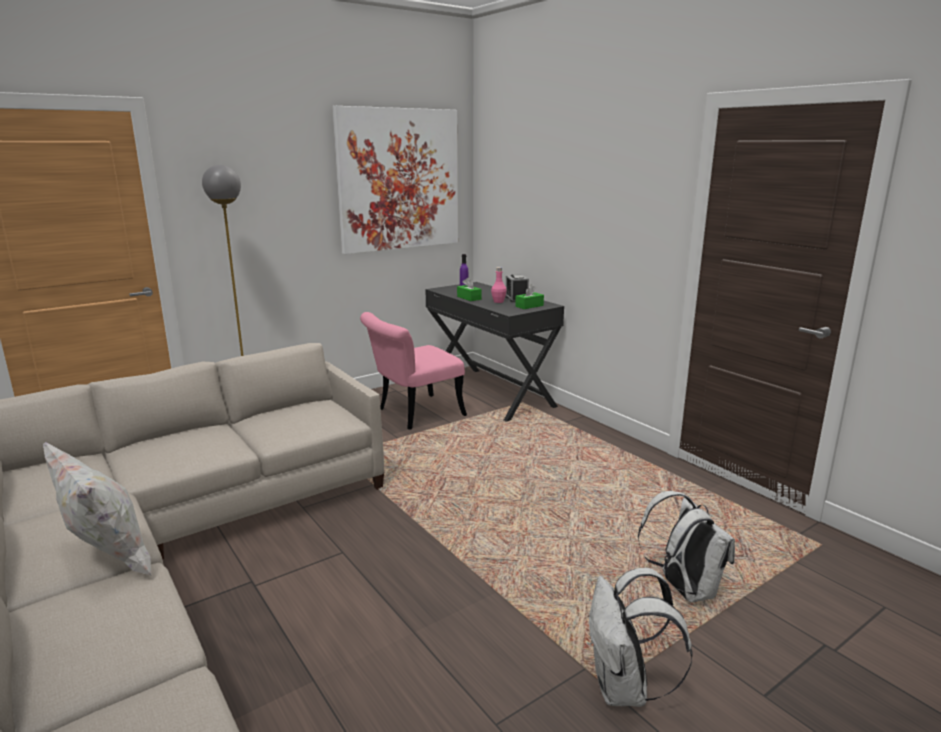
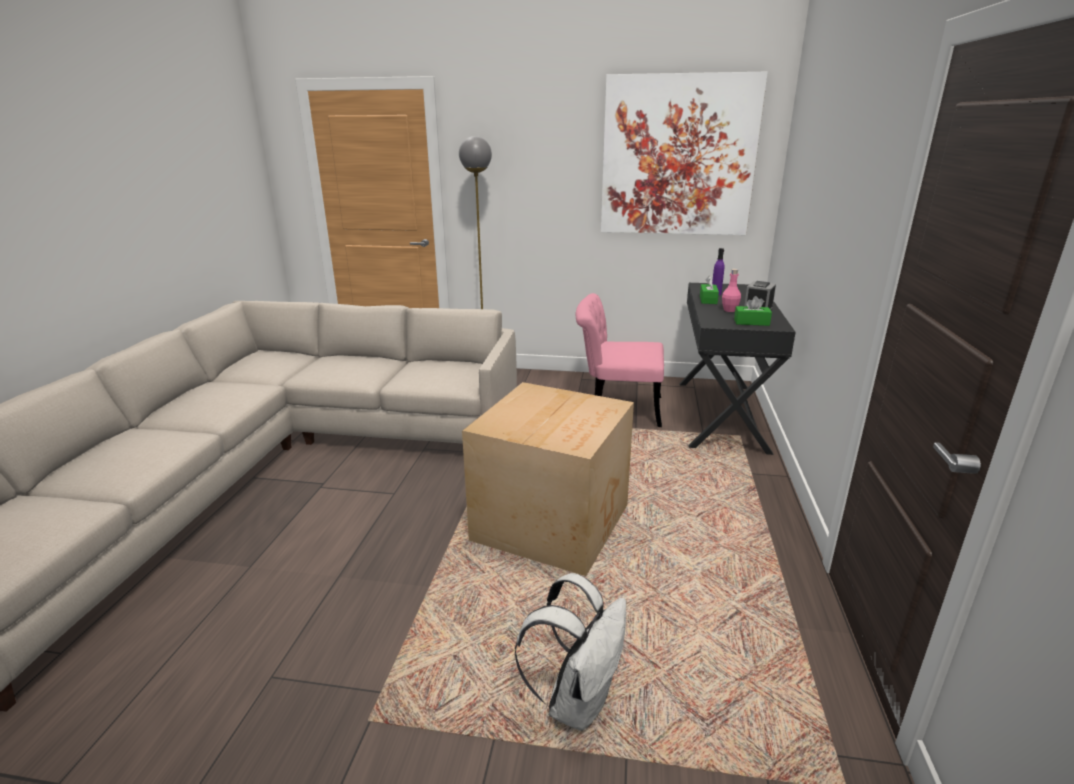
camera: 45 degrees right, 5 degrees up
white pillow [43,442,152,576] -> none
white backpack [589,567,693,707] -> none
none -> cardboard box [462,382,634,576]

